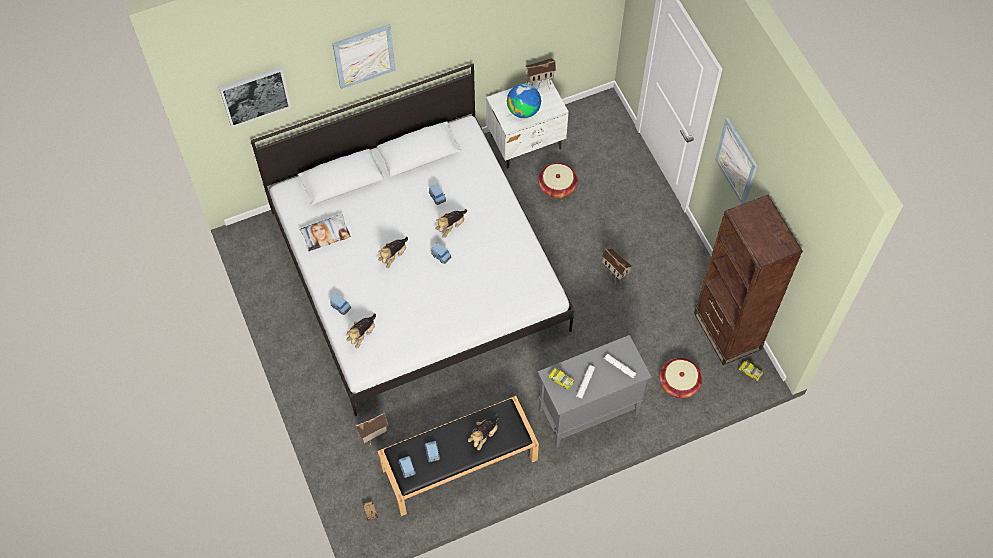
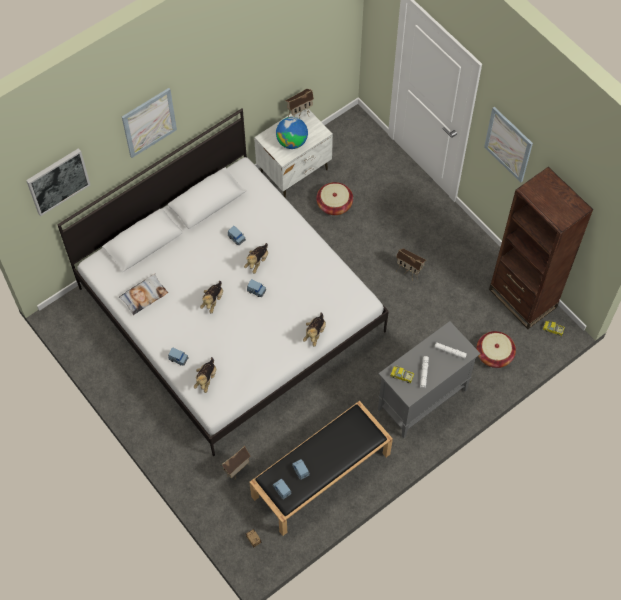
camera: 15 degrees left, 0 degrees up
plush toy [468,414,499,450] -> plush toy moved to [303,313,326,347]

